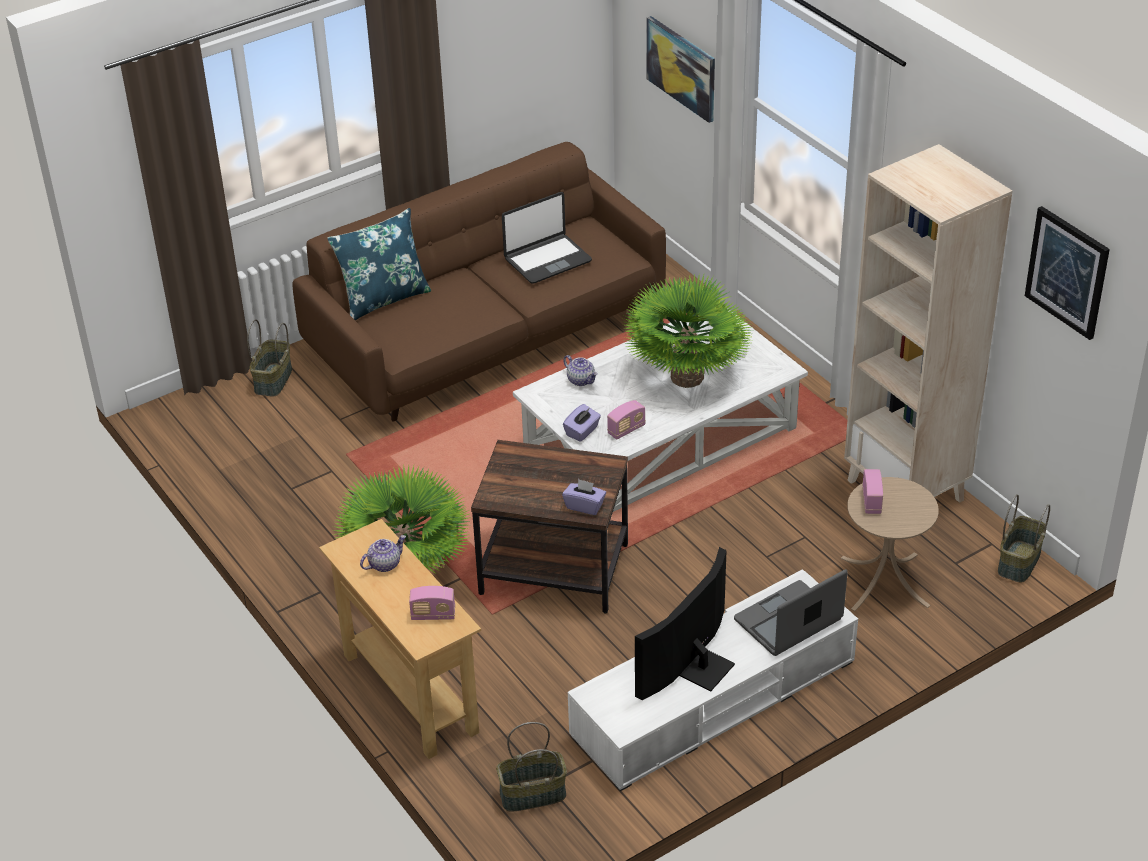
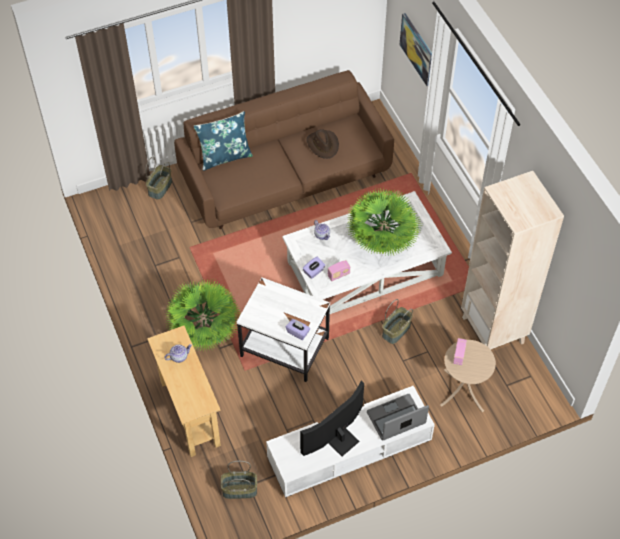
camera: 10 degrees right, 15 degrees up
radio [409,586,455,620] -> none
brown side table [471,440,628,613] -> white side table [237,277,330,382]
laptop [502,192,592,284] -> brown hat [306,129,339,159]
basket [998,494,1050,582] -> basket moved to [382,299,413,344]
picture [1025,206,1110,340] -> none

